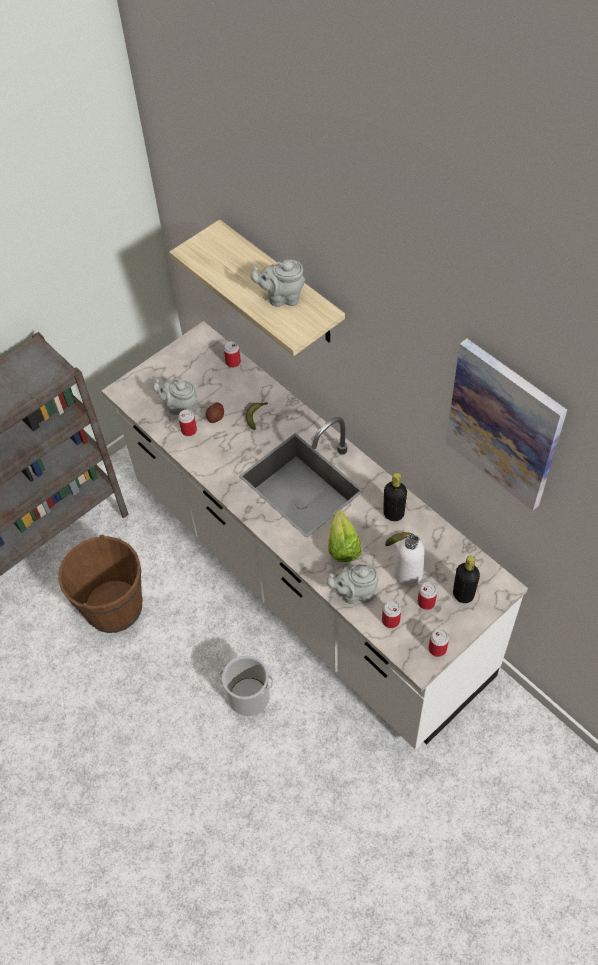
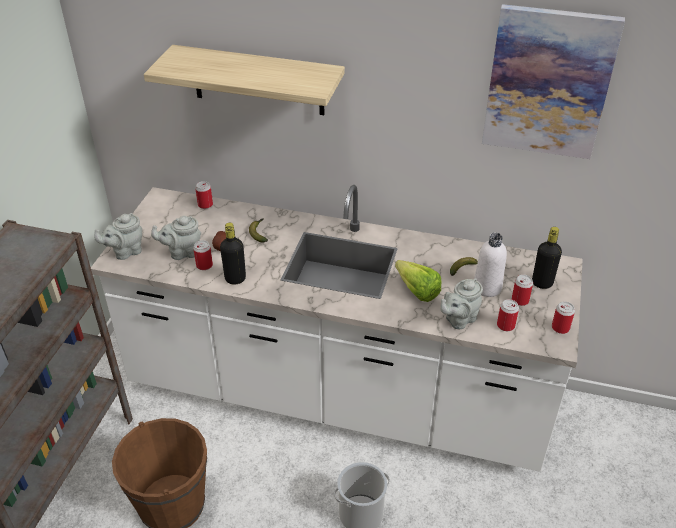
camera: 35 degrees left, 15 degrees down
grey teapot [251,260,305,307] -> grey teapot moved to [94,213,142,260]
black bottle [383,473,407,521] -> black bottle moved to [220,223,246,284]

